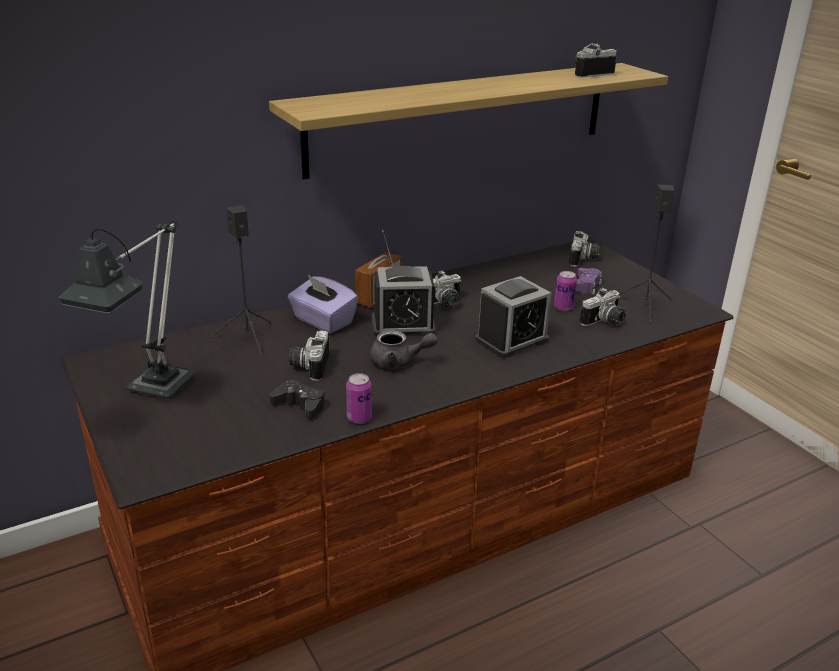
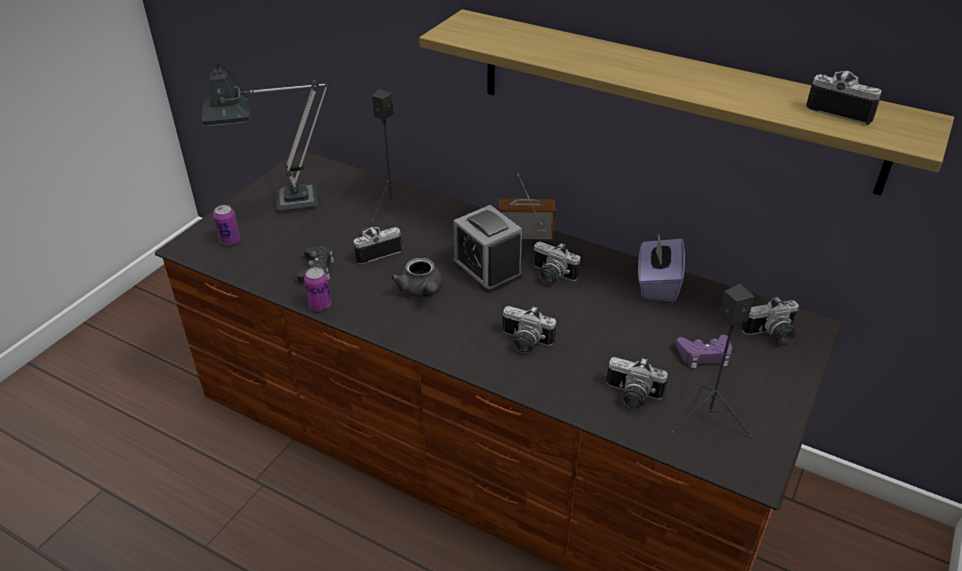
camera: 60 degrees right, 10 degrees up
purple tissue box [288,275,358,334] -> purple tissue box moved to [638,235,685,302]
alarm clock [475,276,551,358] -> camera [503,306,556,353]
can [554,271,577,311] -> can moved to [213,205,240,245]

